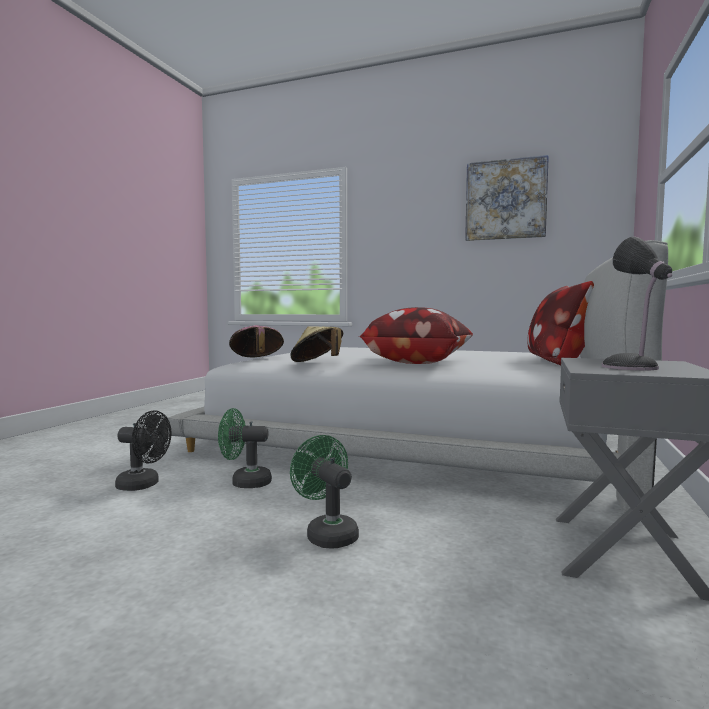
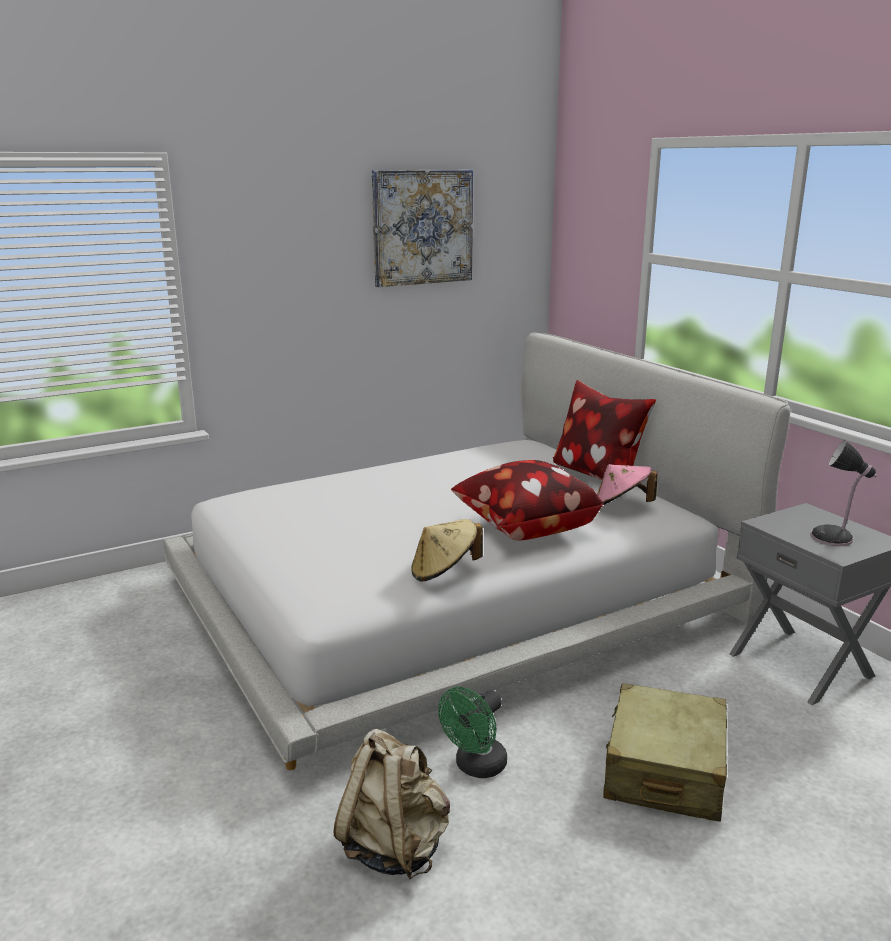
camera: 50 degrees left, 15 degrees up
black fan [115,410,171,491] -> beige backpack [334,729,450,879]
pink hat [229,325,284,357] -> pink hat moved to [597,464,658,505]
green fan [290,435,359,548] -> beige suitcase [603,683,727,822]

